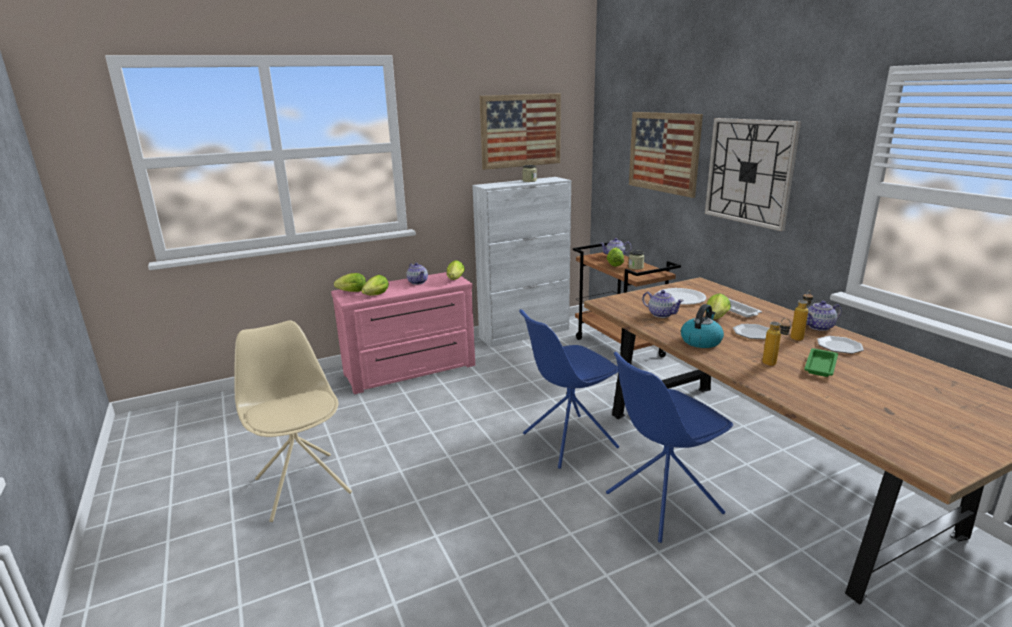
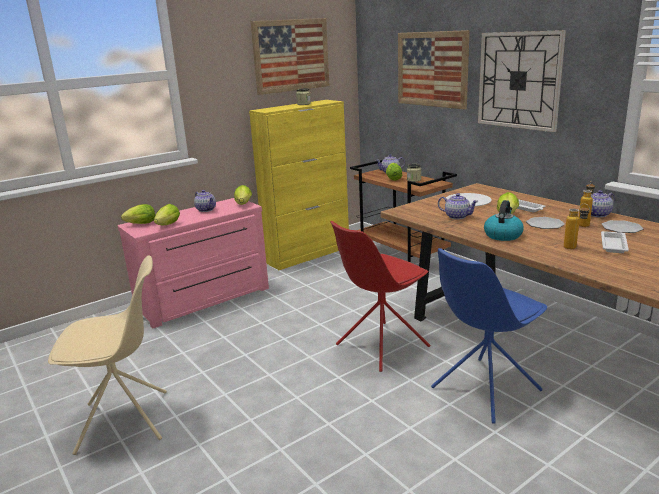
camera: 10 degrees left, 0 degrees up
beige chair [234,320,352,522] -> beige chair turned 120 degrees clockwise [48,255,167,455]
white cabinet [472,177,571,347] -> yellow cabinet [249,100,349,270]
blue chair [519,309,619,469] -> red chair [330,221,430,372]
green tray [804,348,838,377] -> white tray [601,231,629,253]

